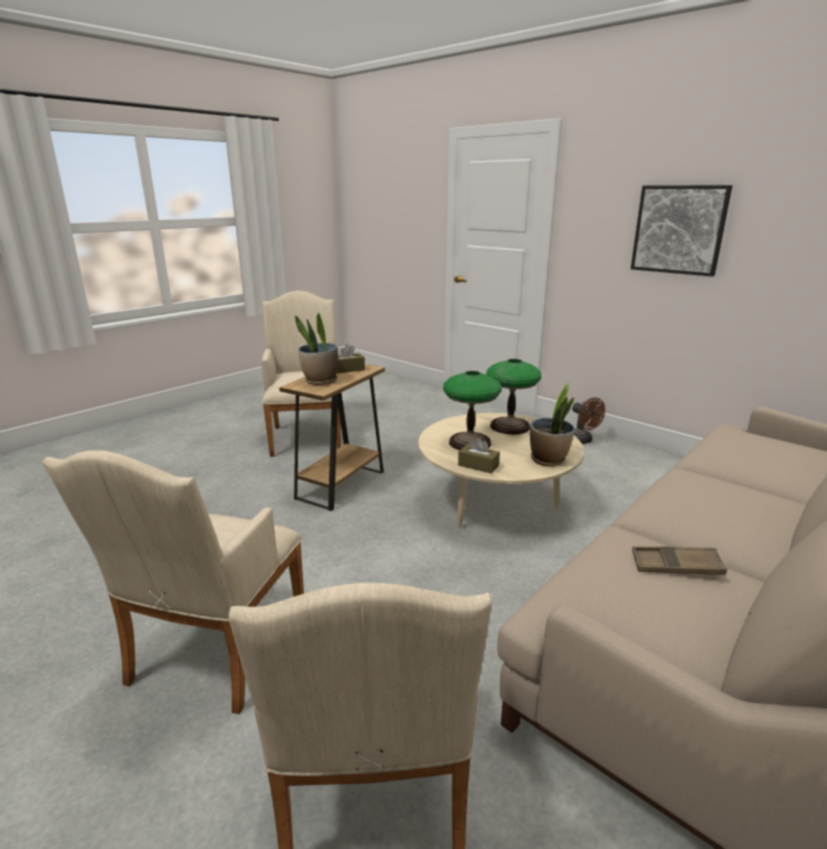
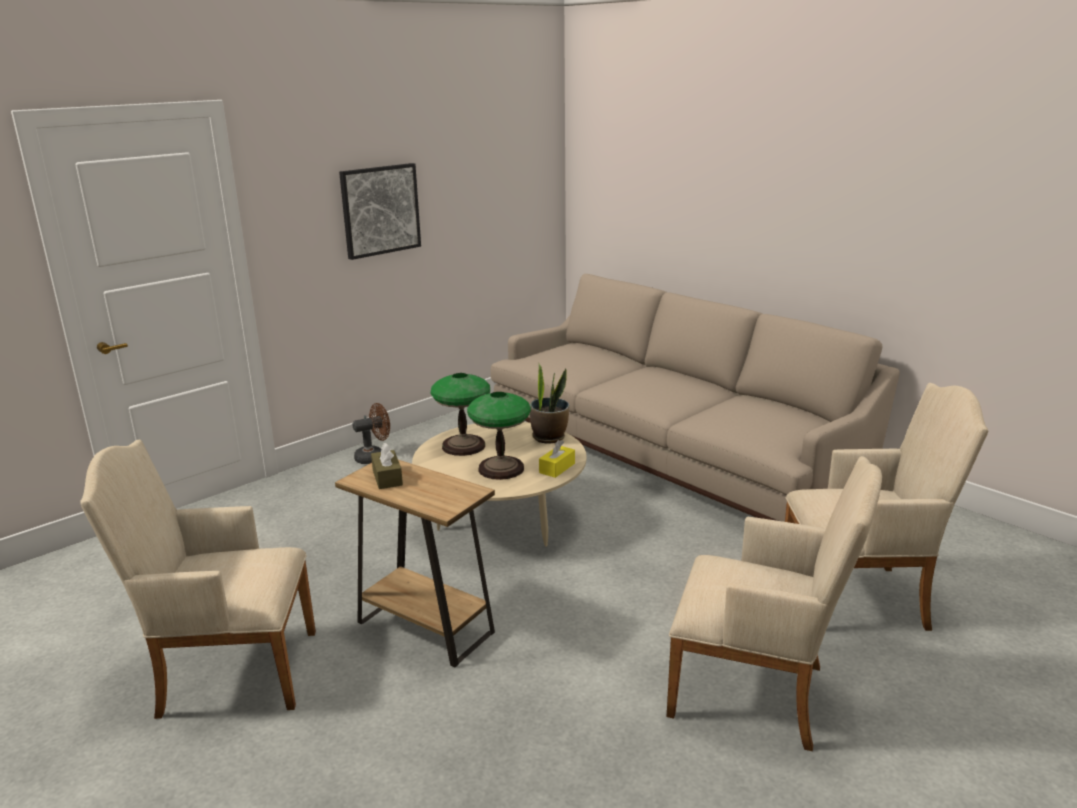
camera: 85 degrees left, 0 degrees up
potted plant [295,313,338,385] -> none
brown tissue box [458,438,500,474] -> yellow tissue box [539,440,575,478]
brown tray [632,546,727,575] -> none

